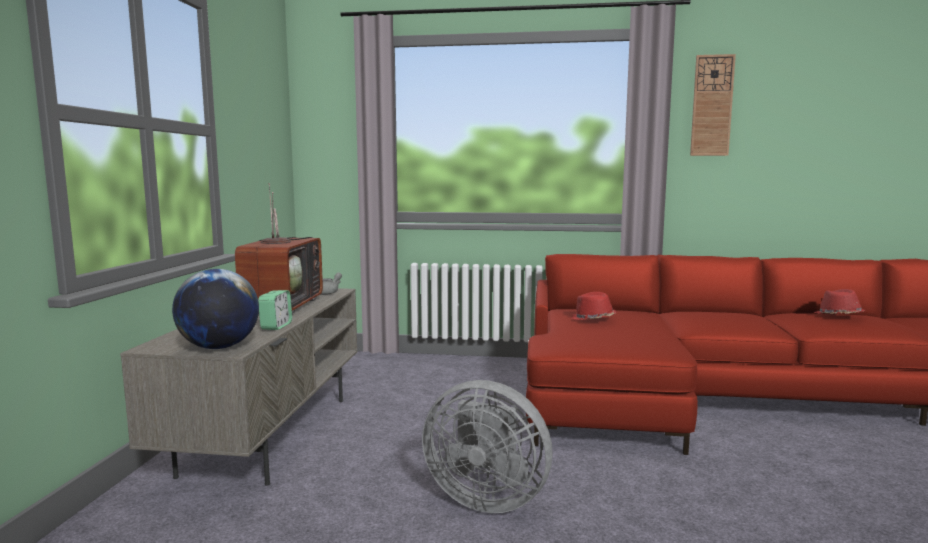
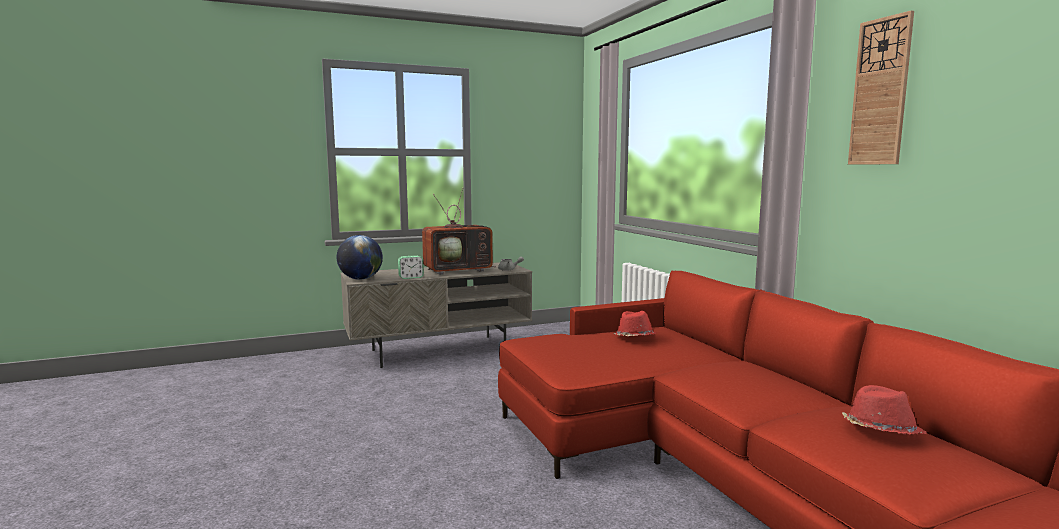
camera: 60 degrees right, 0 degrees up
grey fan [422,380,553,513] -> none

